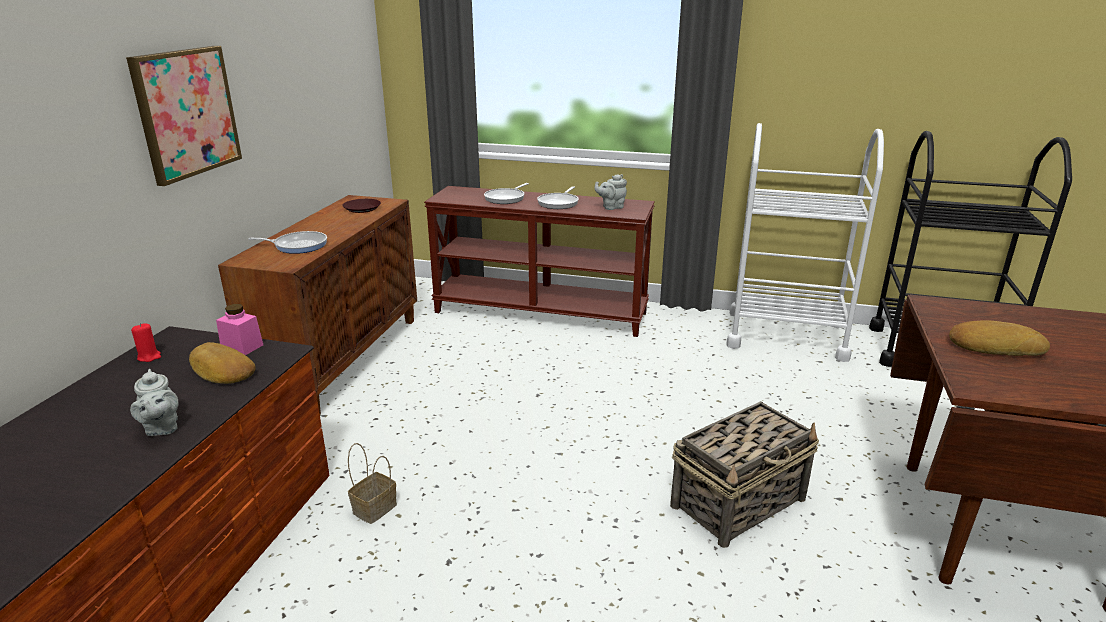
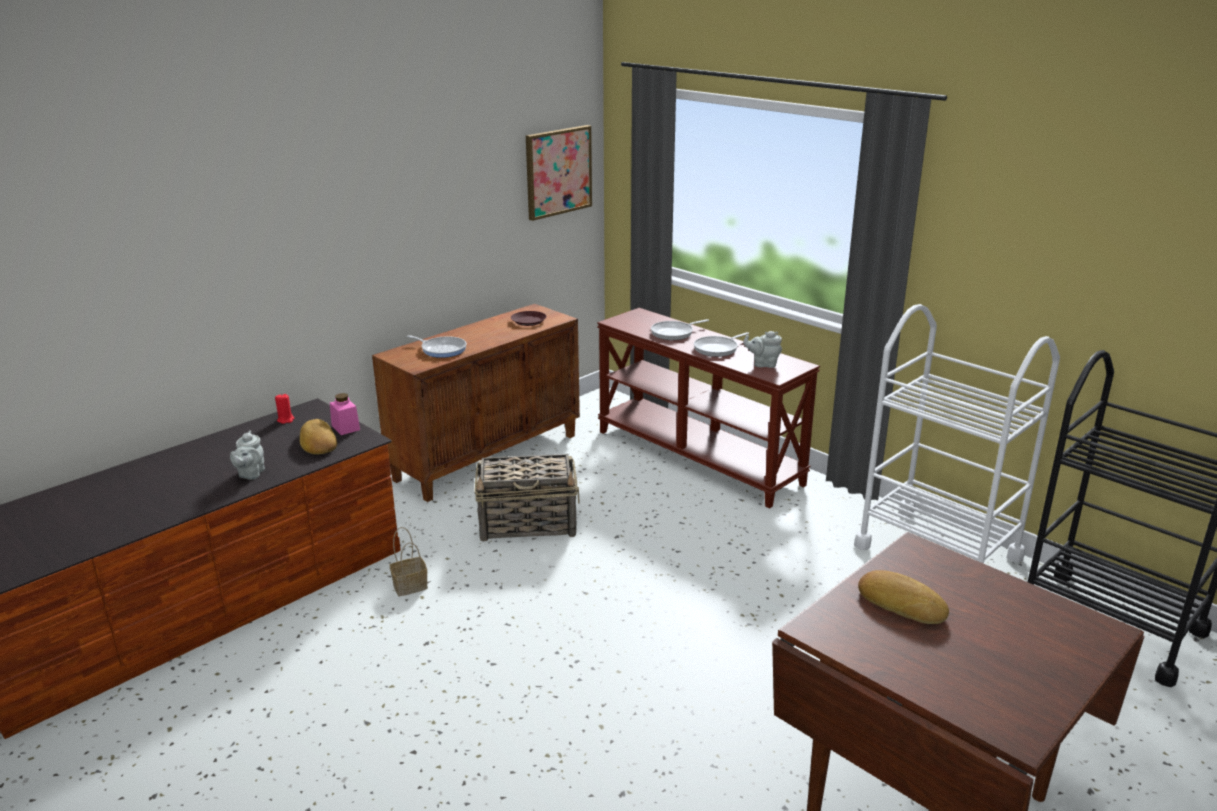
camera: 30 degrees right, 0 degrees up
picture [126,46,242,186] -> picture moved to [526,125,592,221]
basket [670,401,819,548] -> basket moved to [474,454,580,542]

